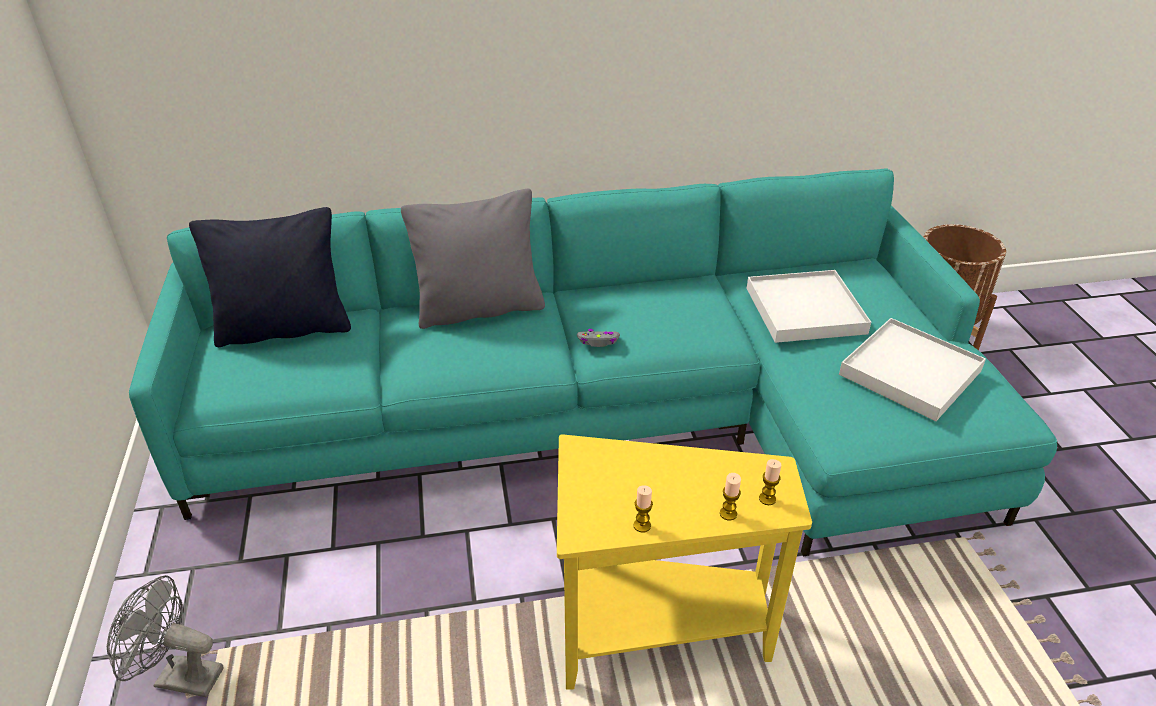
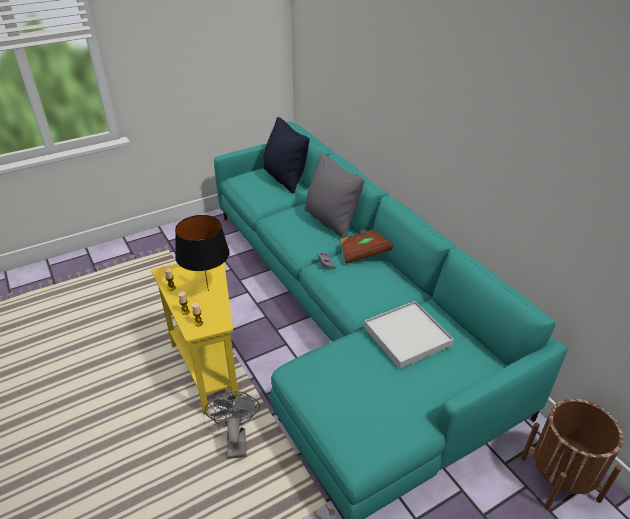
camera: 70 degrees right, 0 degrees up
grey fan [107,575,224,697] -> grey fan moved to [205,391,260,459]
white tray [839,318,986,421] -> none
none -> black table lamp [175,215,230,291]
none -> brown book [340,229,394,264]

